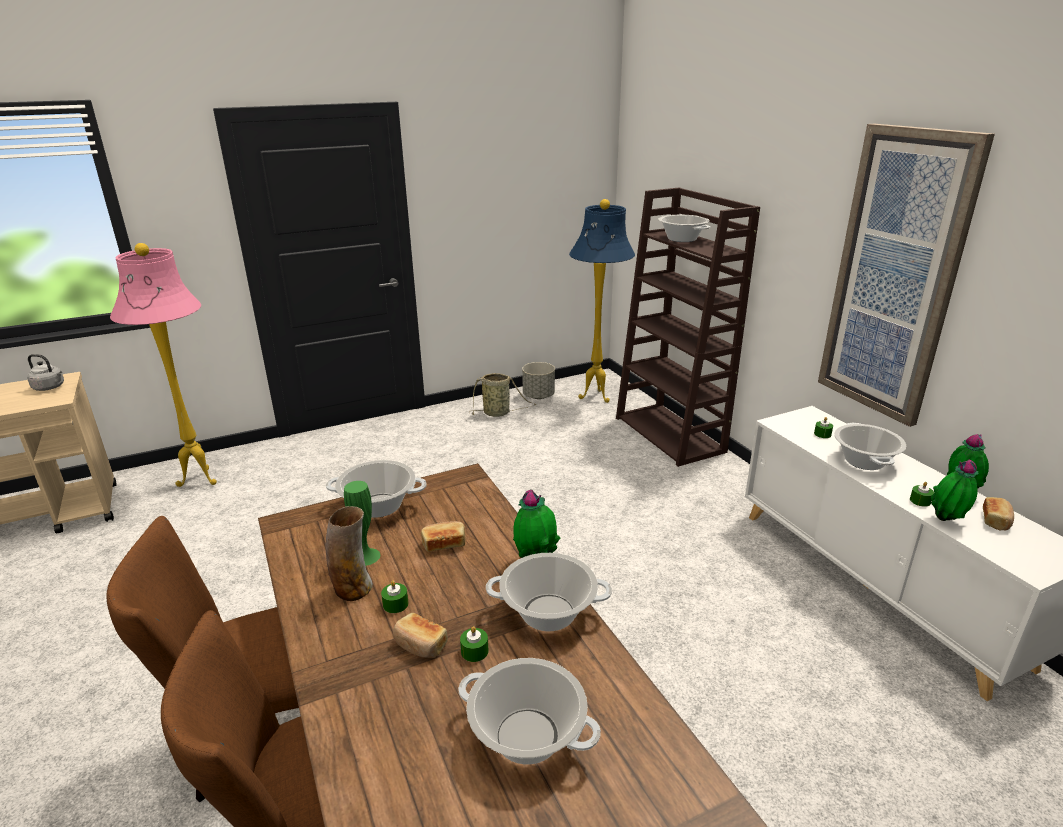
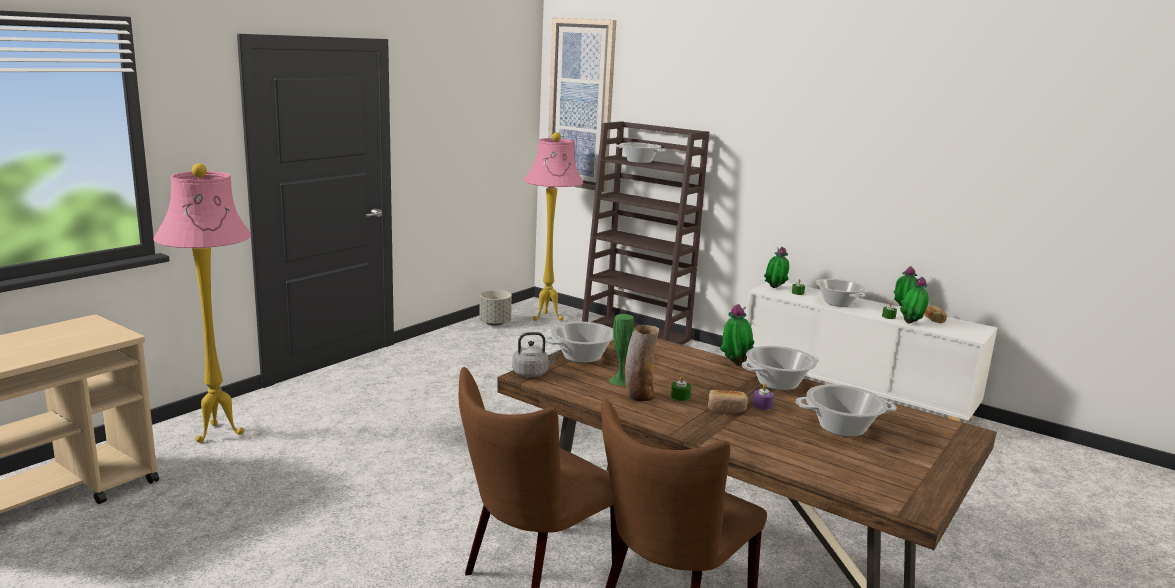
camera: 30 degrees left, 10 degrees down
grey kettle [27,354,64,391] -> grey kettle moved to [512,332,559,377]
bread [421,521,465,552] -> none
green candle [460,626,489,662] -> purple candle [753,384,774,410]
basket [469,373,536,417] -> none
blue floor lamp [569,199,635,403] -> pink floor lamp [524,132,583,321]
picture [818,124,995,427] -> picture moved to [548,18,616,192]
none -> potted plant [764,247,789,288]

